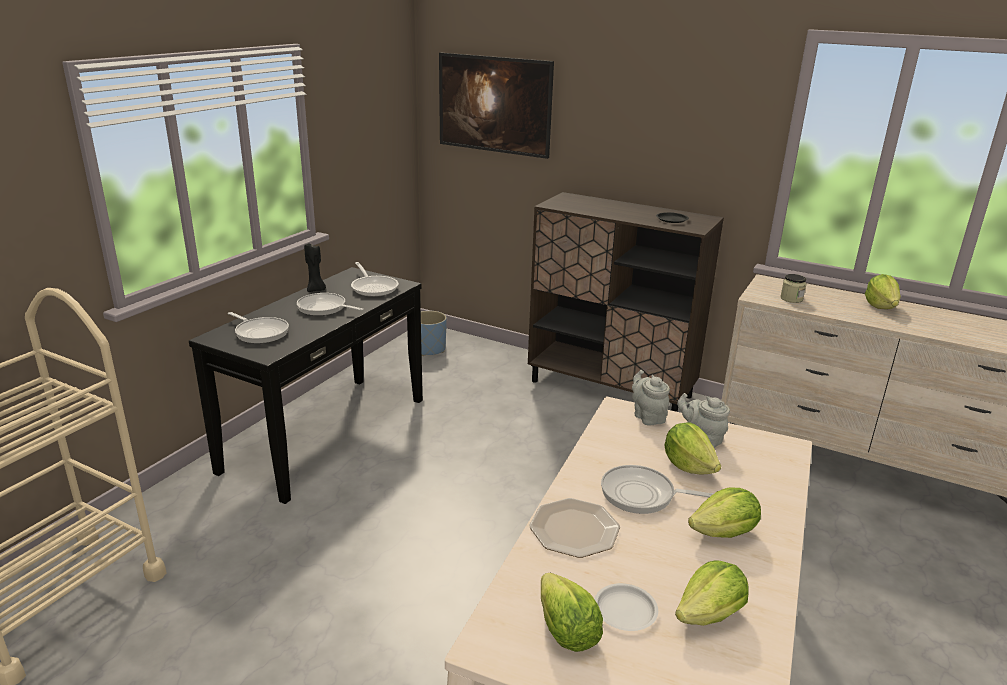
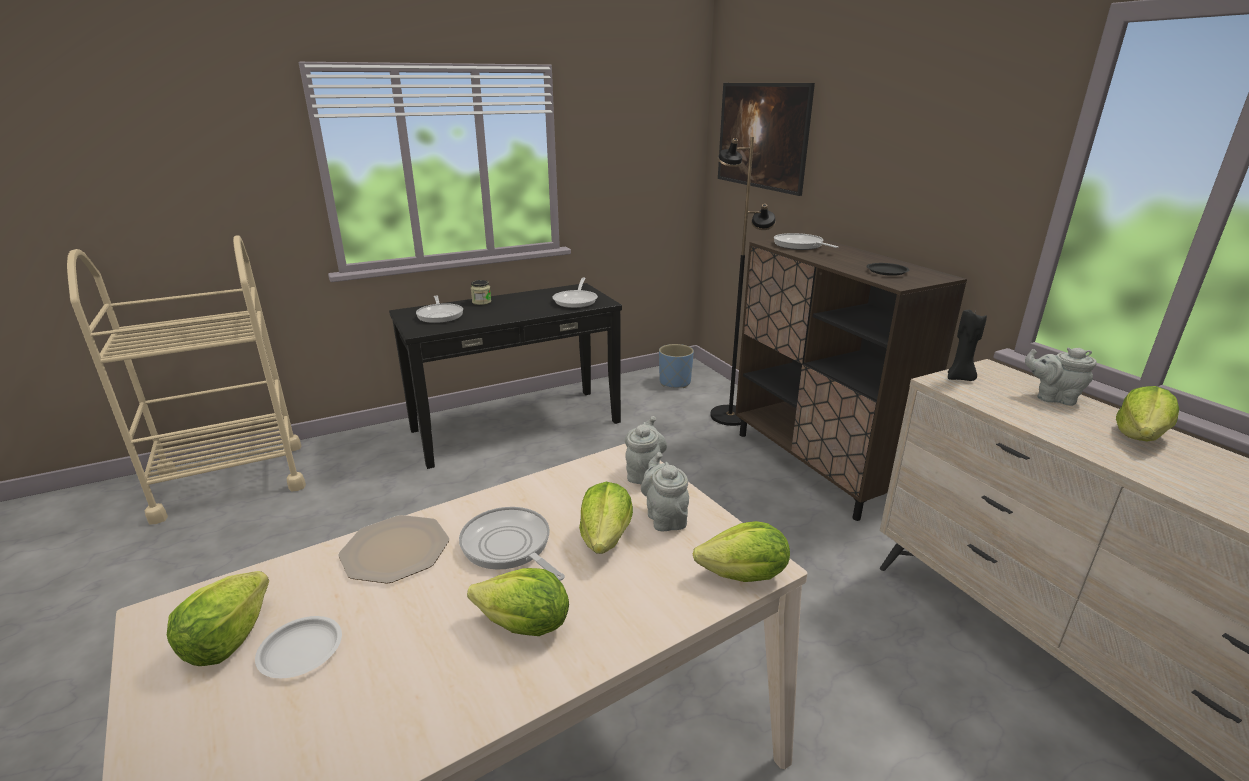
camera: 35 degrees right, 0 degrees up
frying pan [297,293,363,316] -> frying pan moved to [774,233,838,250]
black candle [304,243,326,292] -> black candle moved to [948,310,987,381]
lettuce [675,560,749,626] -> lettuce moved to [693,521,790,582]
jar [780,274,806,303] -> jar moved to [471,280,491,305]
none -> black floor lamp [710,137,776,426]
none -> grey teapot [1025,348,1097,406]

